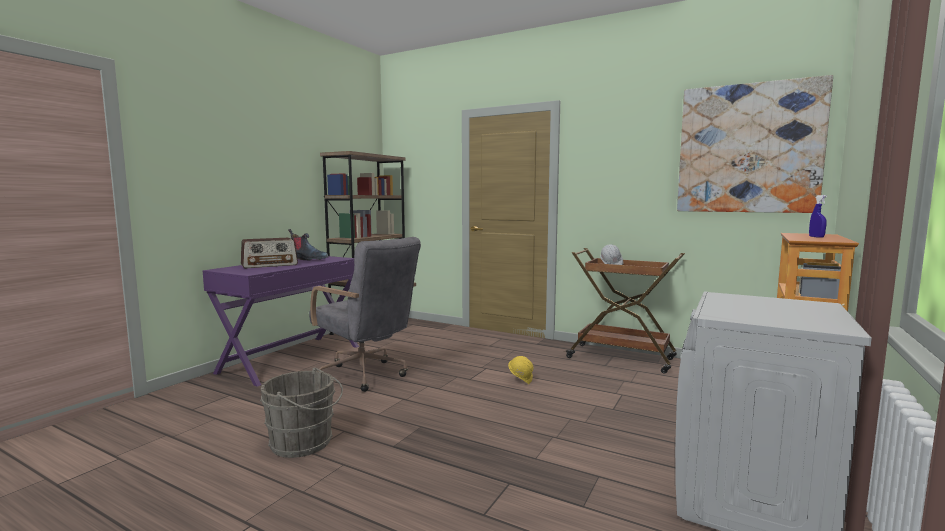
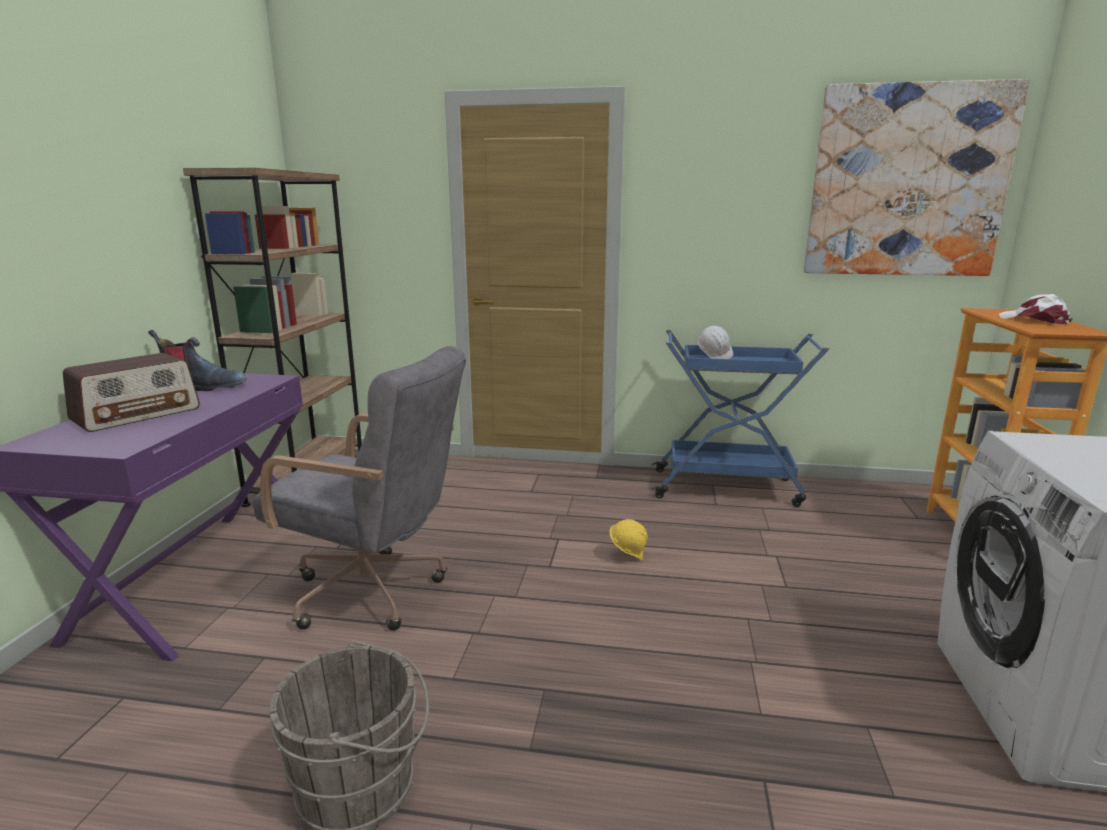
camera: 20 degrees left, 10 degrees up
brown cart [564,248,685,374] -> blue cart [651,330,830,507]
blue spray bottle [809,195,827,238] -> white cap [999,294,1073,324]

